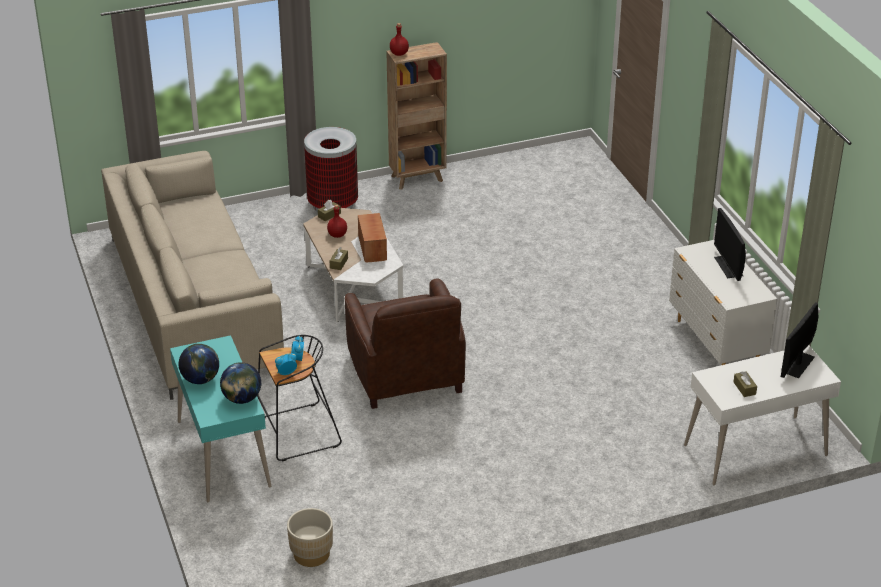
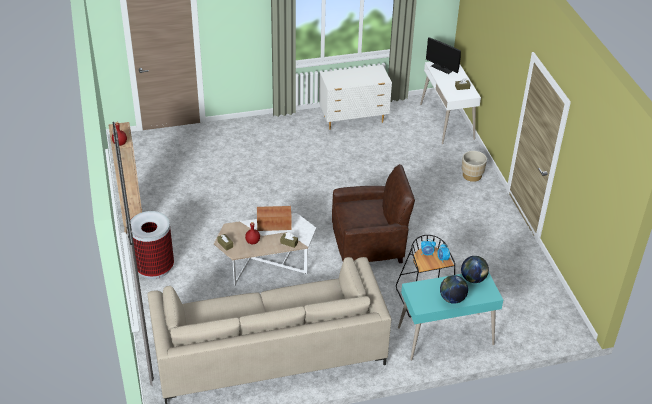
camera: 85 degrees left, 5 degrees up
beige planter [287,508,333,567] -> beige planter moved to [462,151,487,182]
monitor [714,208,746,281] -> none

